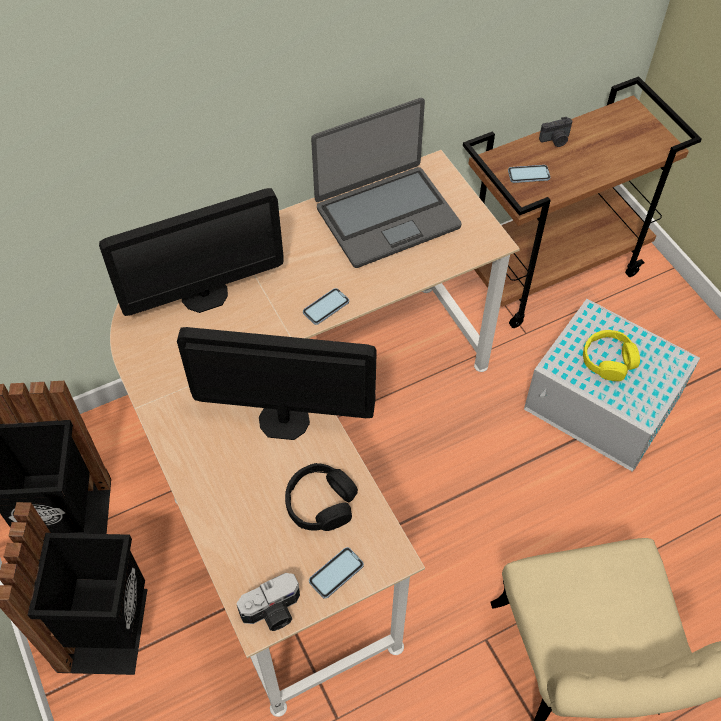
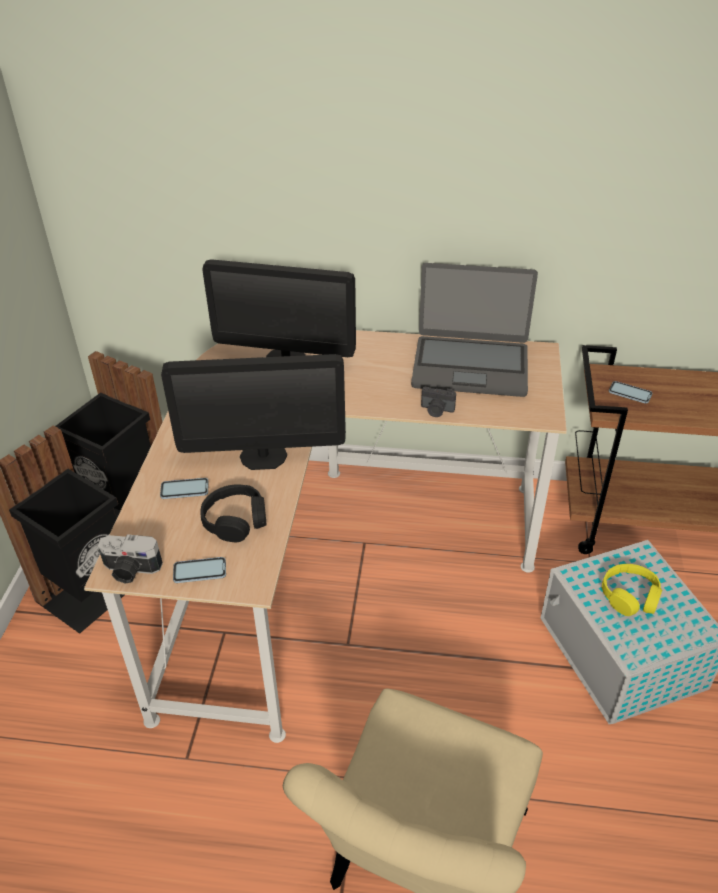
camera: 35 degrees right, 15 degrees down
monitor [177,327,377,440] -> monitor turned 135 degrees clockwise [161,354,346,470]
phone [303,288,349,325] -> phone moved to [160,478,208,499]
camera [539,117,572,147] -> camera moved to [421,387,456,417]

